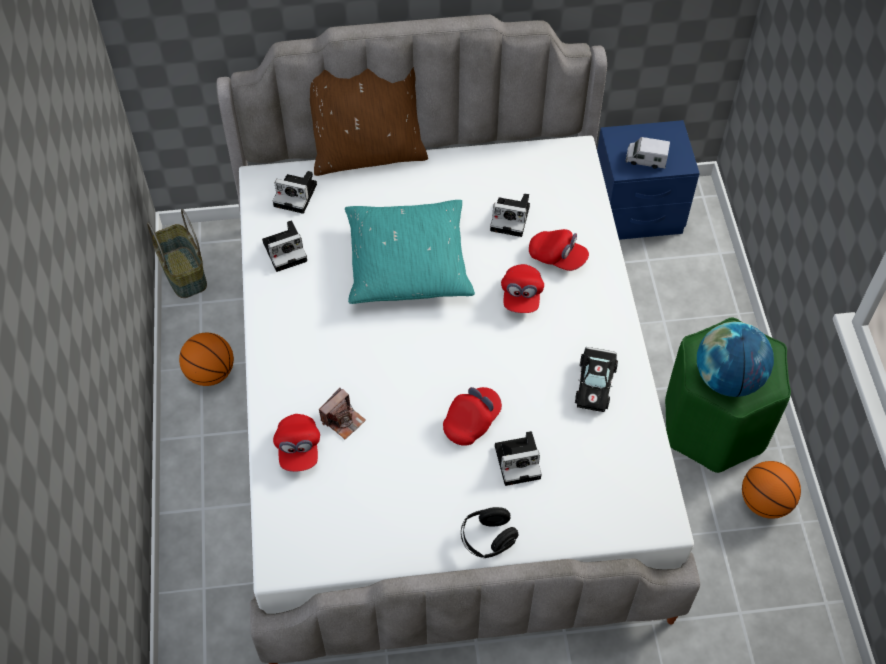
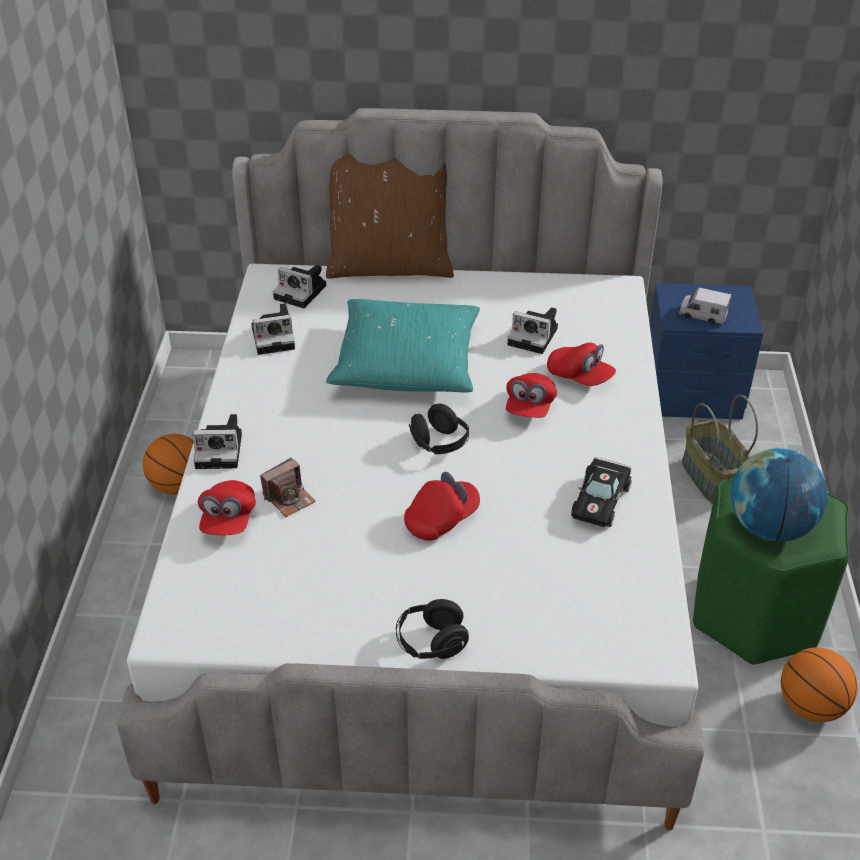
camera: 10 degrees right, 15 degrees down
basket [147,209,207,298] -> basket moved to [682,395,758,504]
camera [495,431,542,486] -> camera moved to [192,414,242,469]
none -> black headphones [409,404,469,454]

